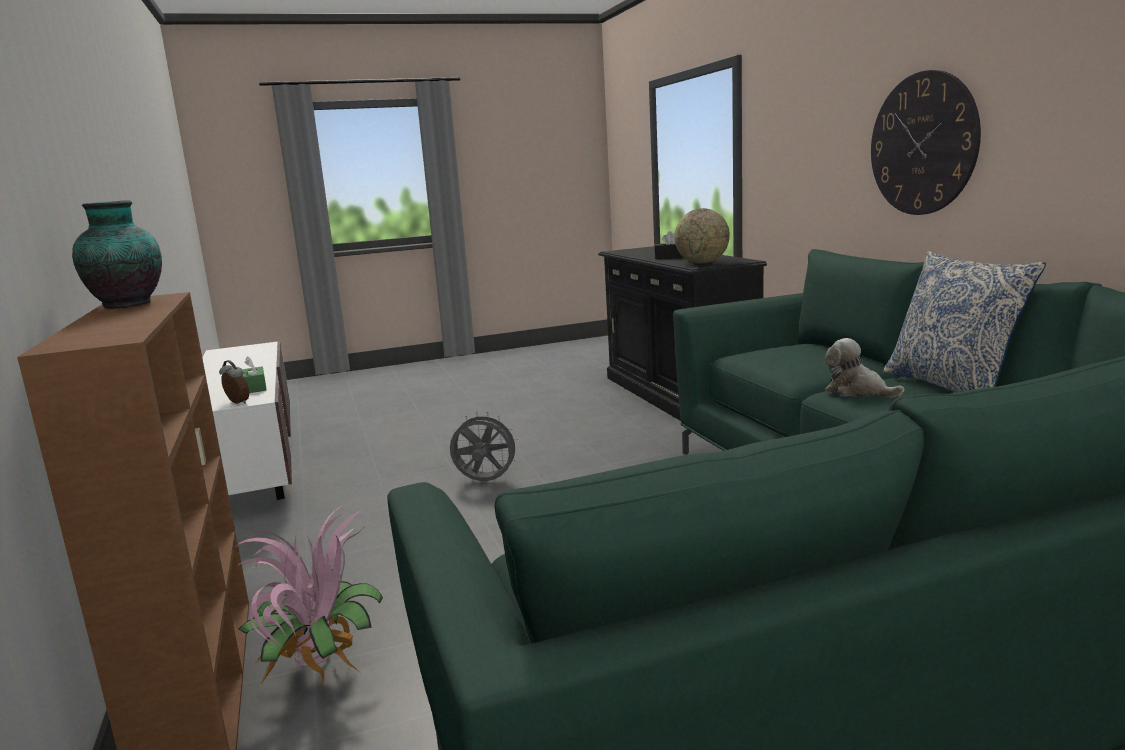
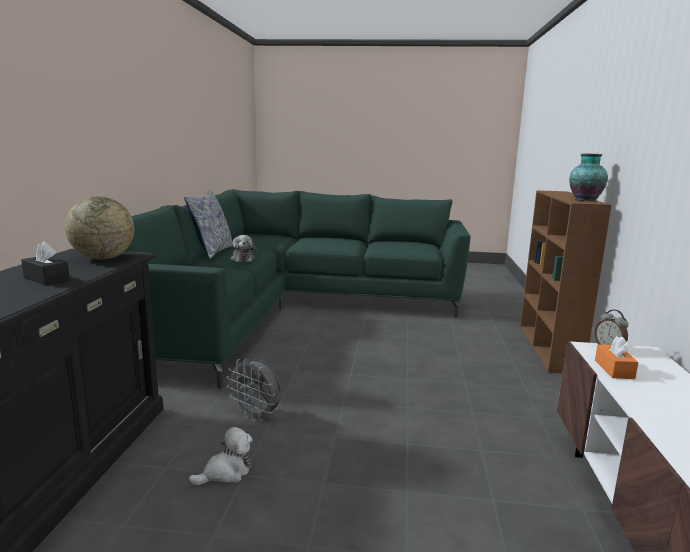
camera: 155 degrees left, 0 degrees up
potted plant [232,505,383,684] -> none
green tissue box [242,357,267,393] -> orange tissue box [595,336,639,379]
grey fan [449,412,520,481] -> grey fan moved to [226,358,281,421]
wall clock [871,70,981,215] -> none
none -> plush toy [188,427,253,485]

